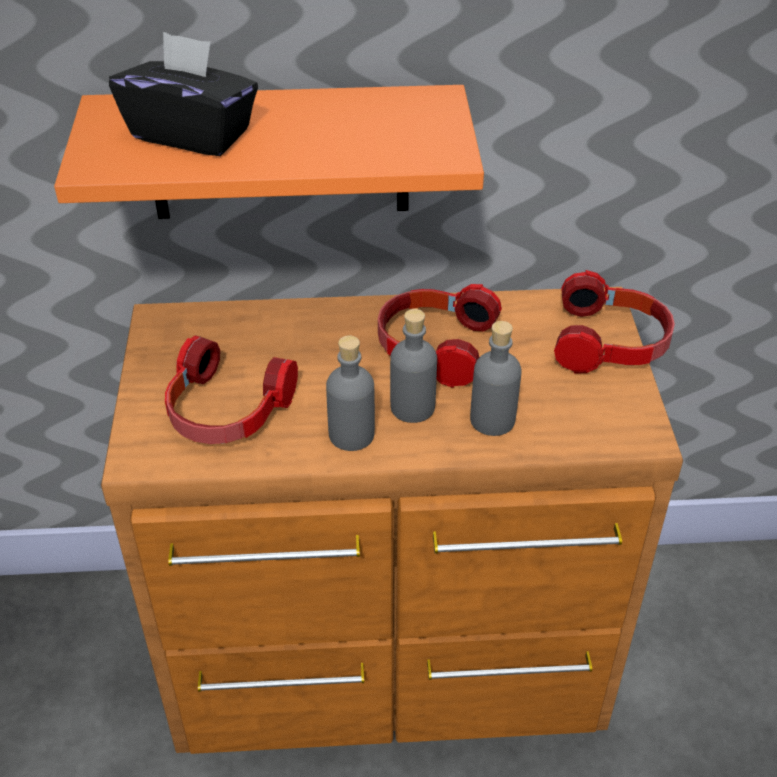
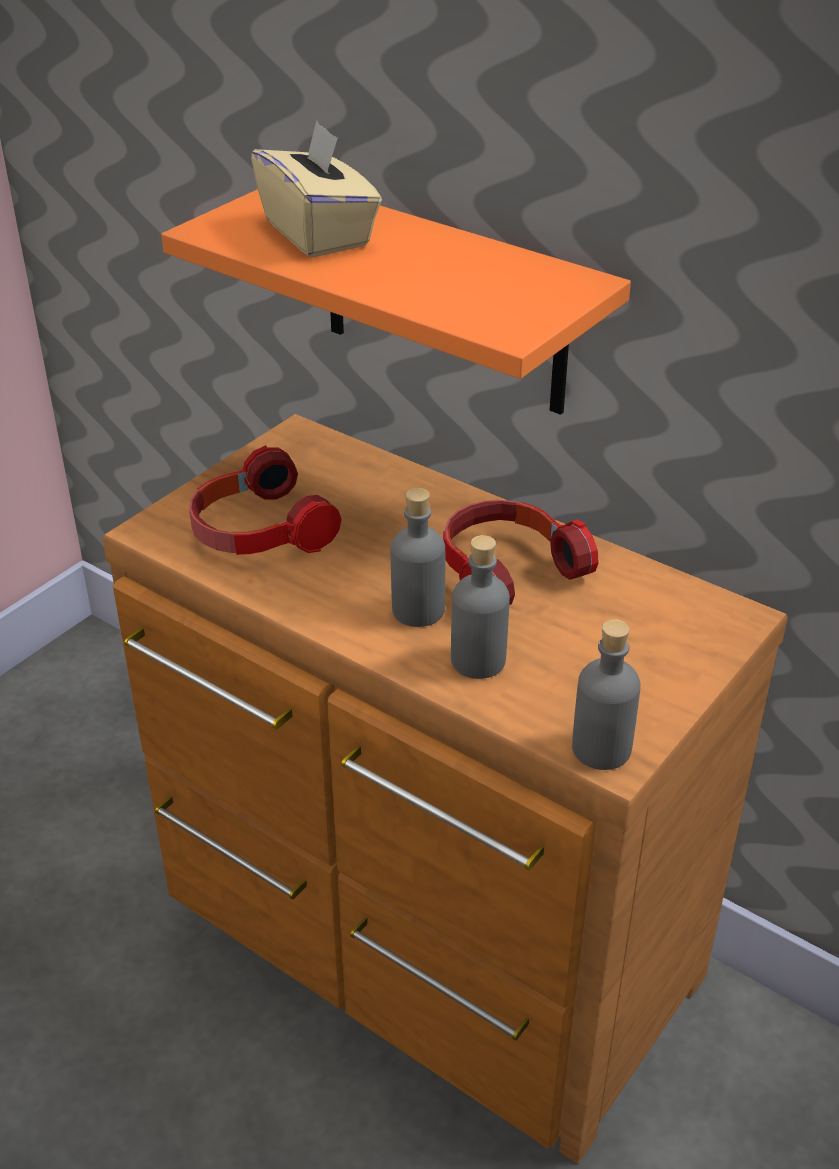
camera: 40 degrees right, 5 degrees down
black tissue box [109,31,258,156] -> beige tissue box [251,120,382,258]
grey bottle [326,336,375,451] -> grey bottle moved to [572,619,641,770]
headphones [554,270,675,373] -> none

